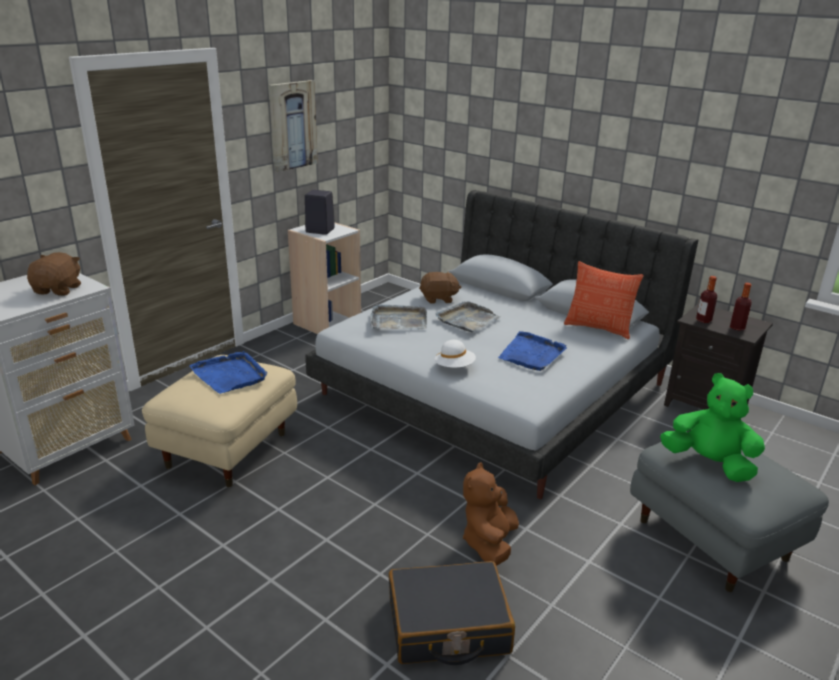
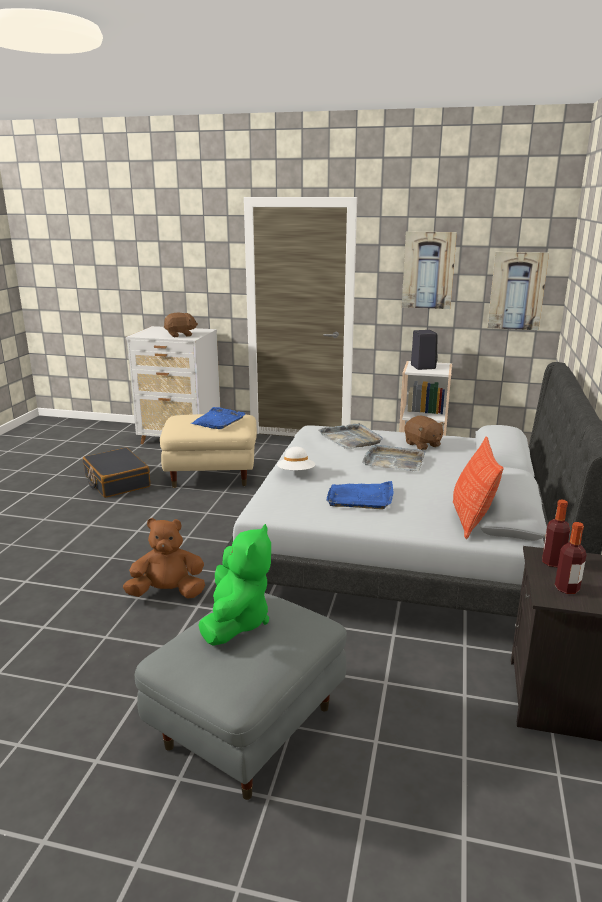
camera: 65 degrees right, 5 degrees down
black suitcase [389,561,515,665] -> black suitcase moved to [83,448,150,498]
none -> picture [487,252,549,330]

